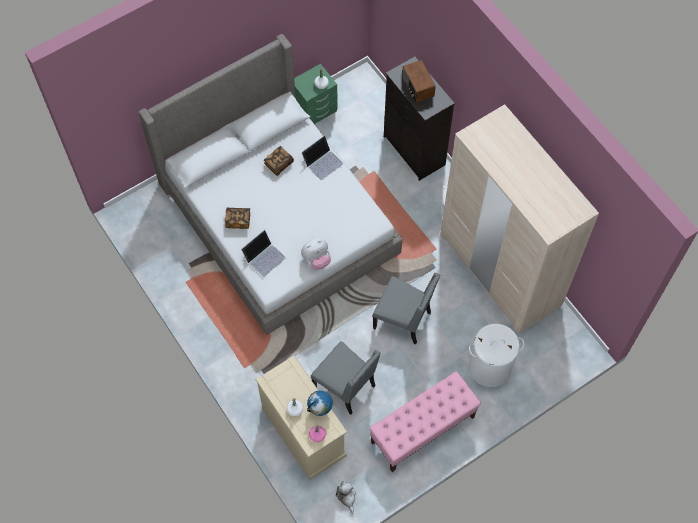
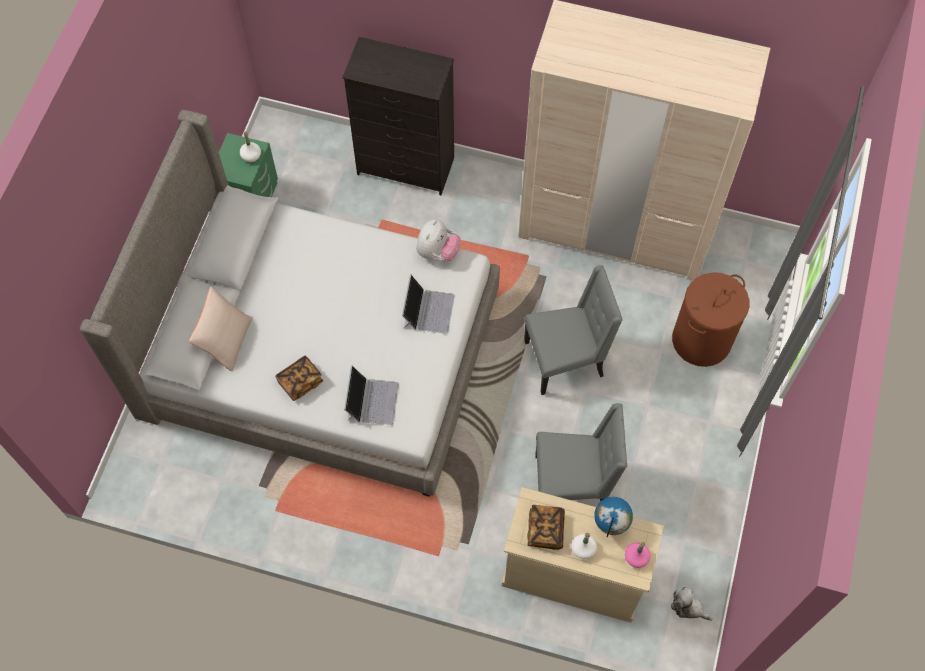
camera: 40 degrees left, 0 degrees up
book [264,146,294,176] -> book moved to [527,505,565,550]
plush toy [301,238,331,270] -> plush toy moved to [416,219,461,261]
laptop [302,135,343,180] -> laptop moved to [402,275,455,334]
pink bench [369,371,481,472] -> none
radio [402,60,436,103] -> none
white laundry basket [469,324,524,387] -> brown laundry basket [672,273,750,367]
none -> beige pillow [188,286,253,371]

